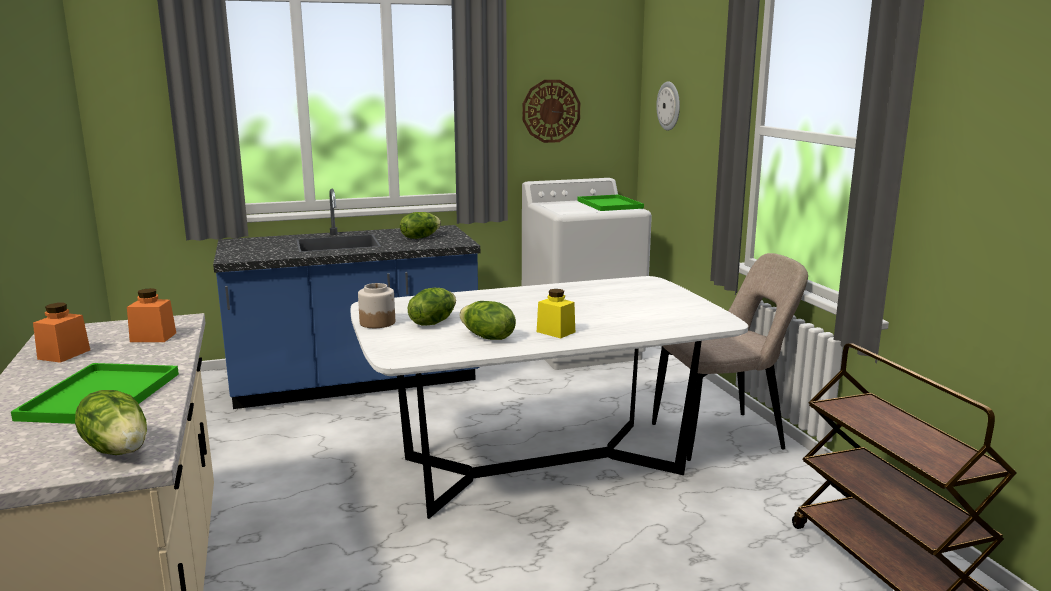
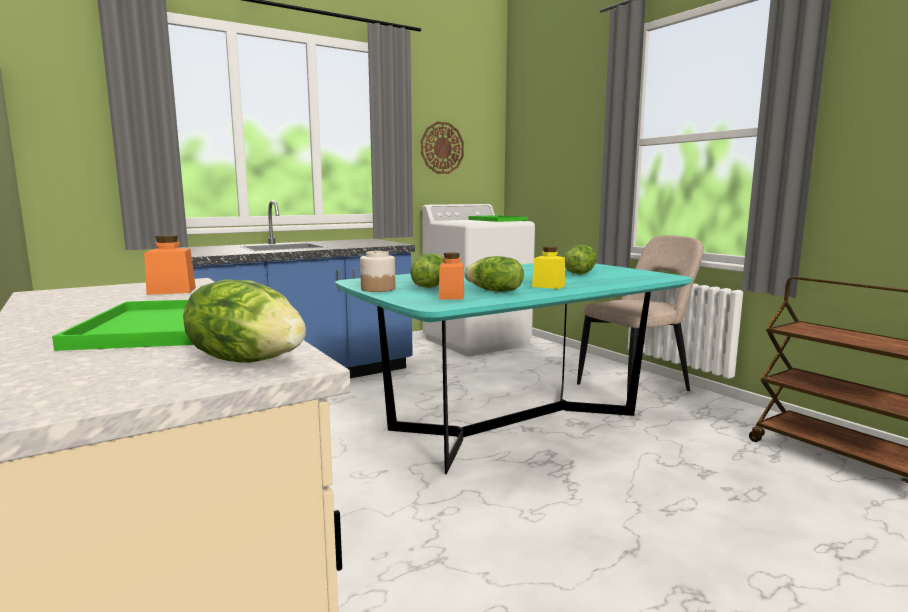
camera: 15 degrees left, 5 degrees down
orange jar [33,303,90,363] -> orange jar moved to [439,252,464,300]
white dining table [351,276,748,519] -> turquoise dining table [335,263,692,474]
lettuce [400,212,441,239] -> lettuce moved to [564,245,596,274]
wall clock [656,81,680,131] -> none

